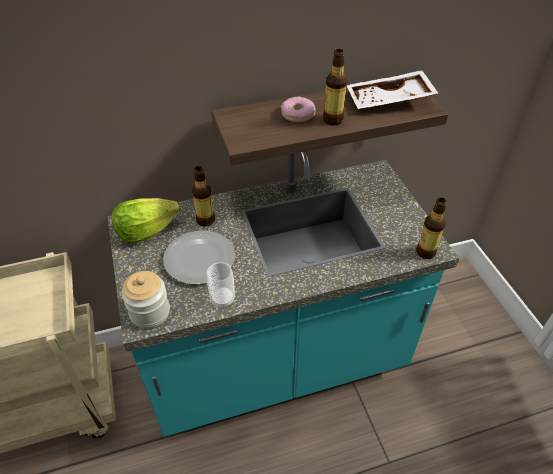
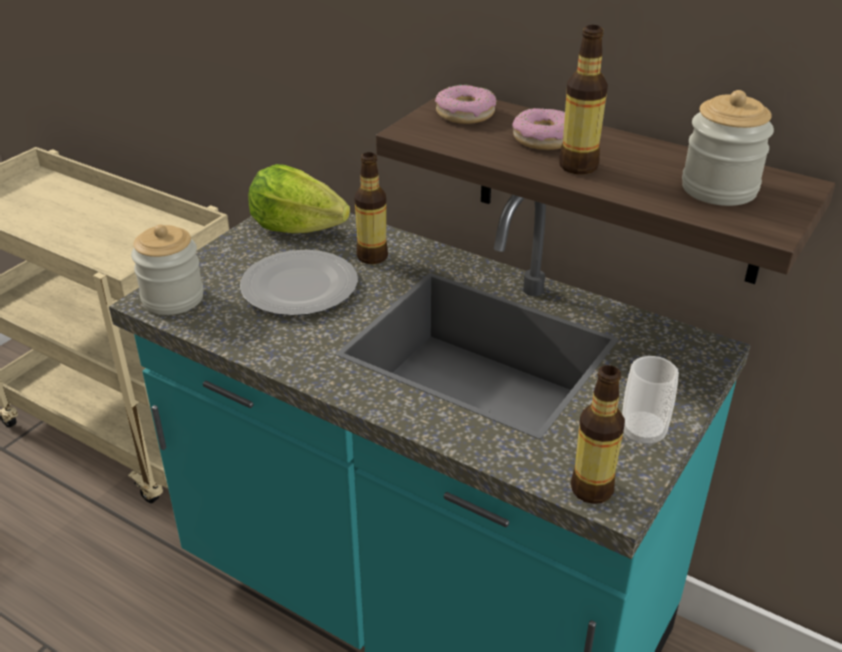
camera: 50 degrees right, 10 degrees down
cup [207,262,235,308] -> cup moved to [622,356,679,447]
white tray [347,70,438,109] -> jar [682,90,774,206]
none -> donut [435,85,497,124]

